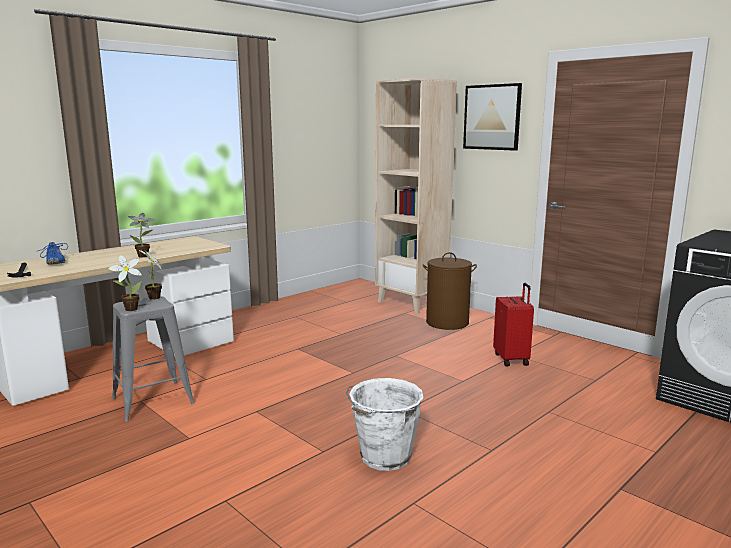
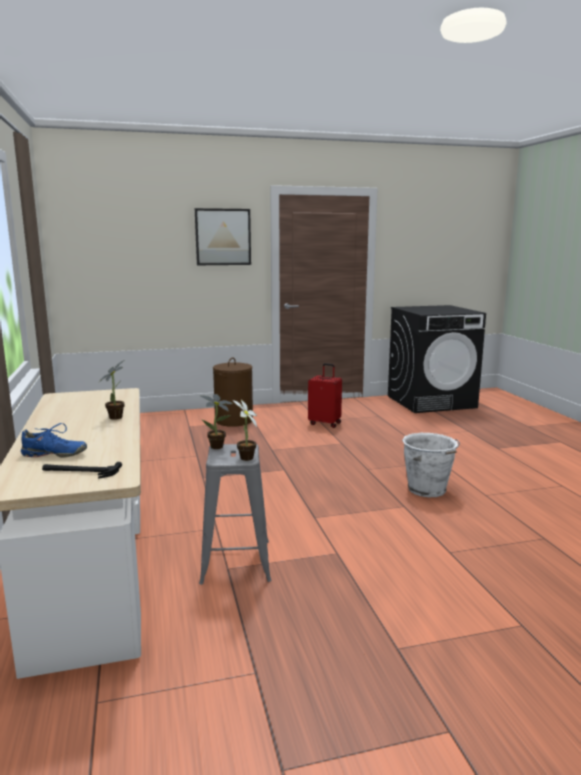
camera: 60 degrees left, 0 degrees up
beige bookcase [375,78,457,314] -> none

